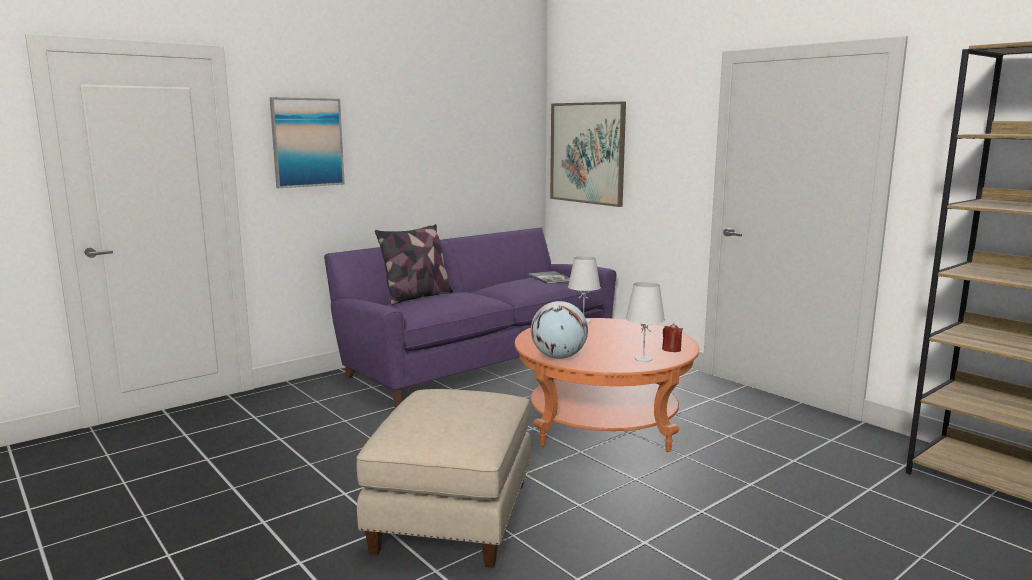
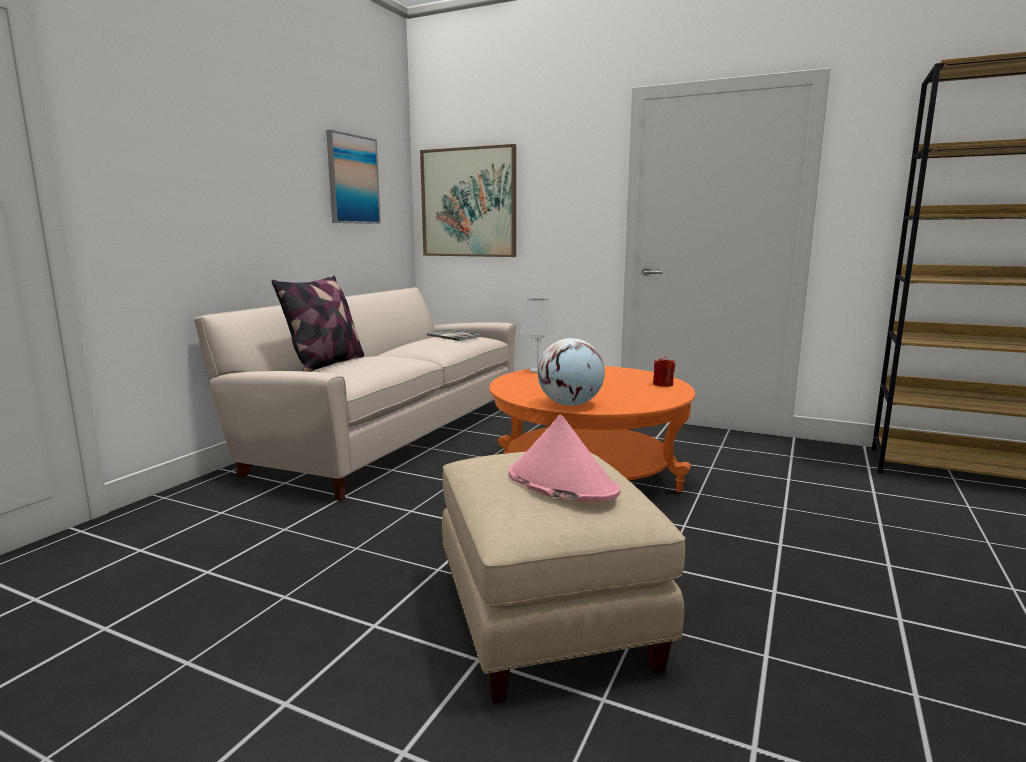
camera: 25 degrees left, 0 degrees up
picture [270,97,345,188] -> picture moved to [326,130,381,224]
purple sofa [324,228,617,407] -> beige sofa [194,287,516,501]
white table lamp [626,282,665,362] -> none
none -> pink hat [509,414,621,502]

